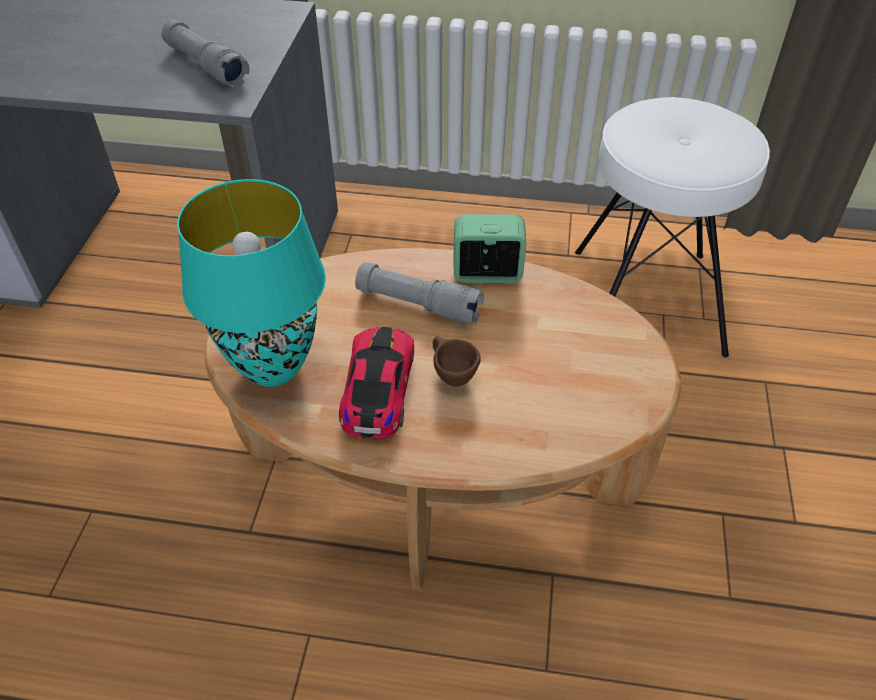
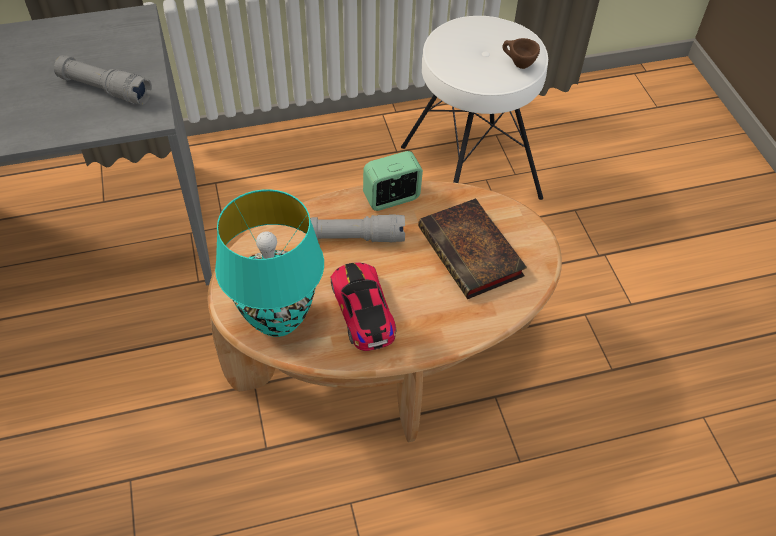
camera: 25 degrees left, 5 degrees up
brown cup [433,336,481,387] -> brown cup moved to [503,38,540,69]
none -> book [418,198,527,299]

